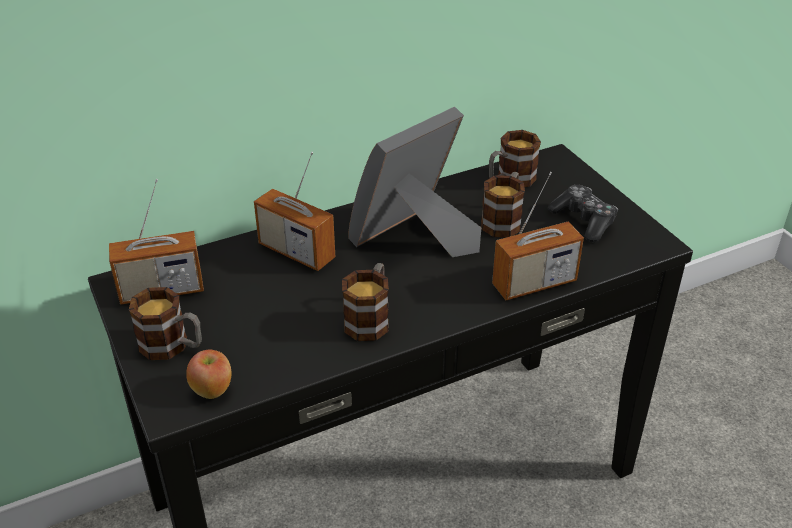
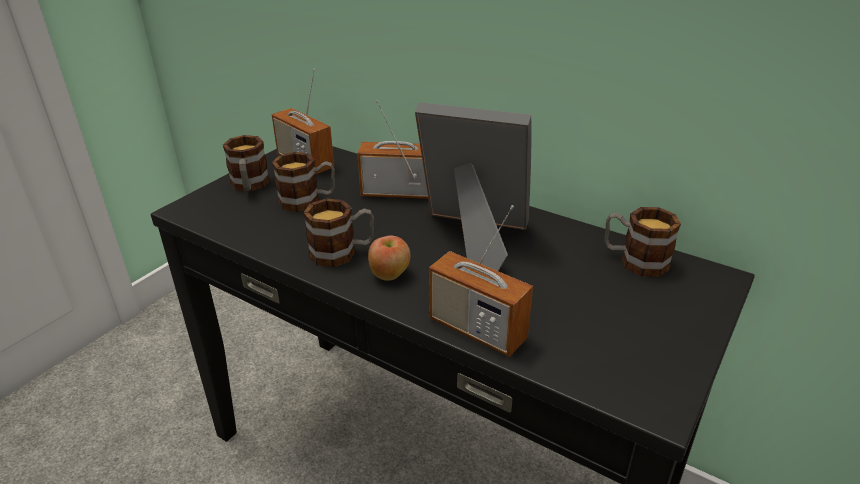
camera: 60 degrees right, 5 degrees down
apple [186,350,231,399] -> apple moved to [368,236,411,281]
radio [254,152,335,271] -> radio turned 90 degrees clockwise [357,100,428,199]
mug [481,172,525,237] -> mug moved to [272,152,335,212]
game controller [548,185,618,242] -> none

